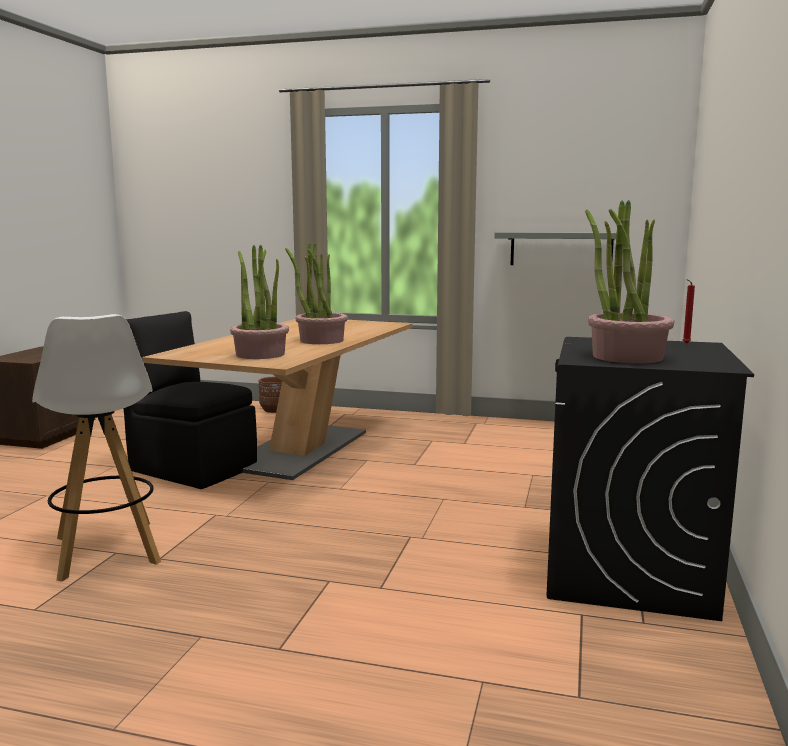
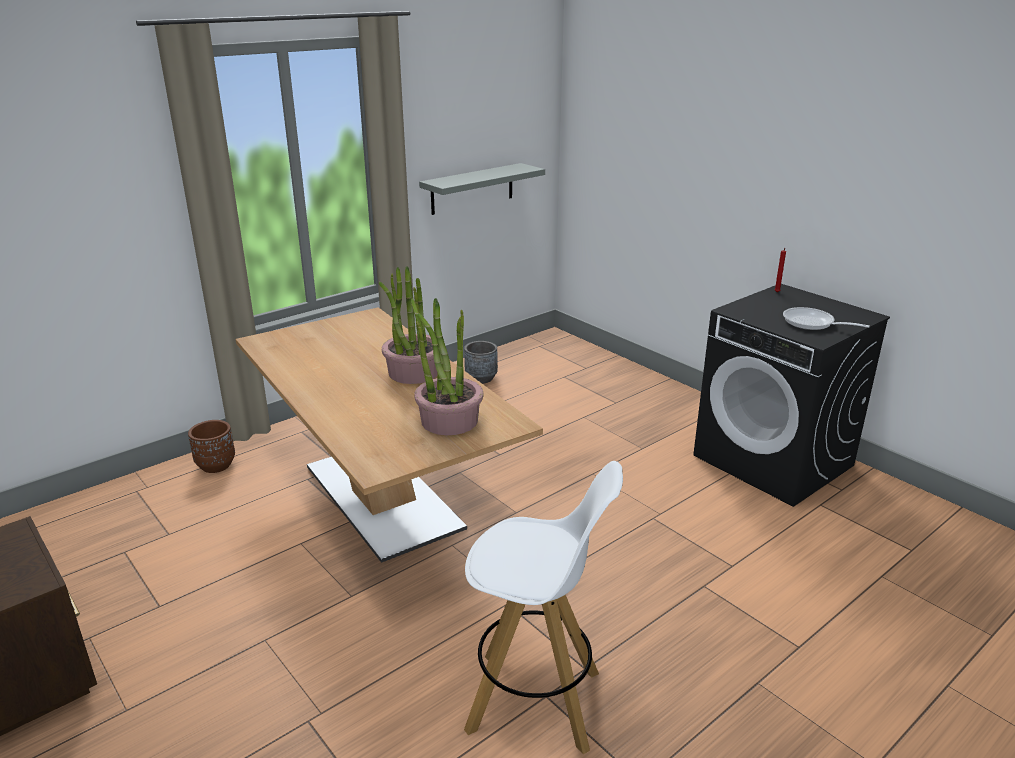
camera: 55 degrees left, 15 degrees up
black chair [123,311,257,489] -> none
potted plant [585,200,674,364] -> frying pan [783,307,870,330]
none -> grey planter [464,341,498,384]

